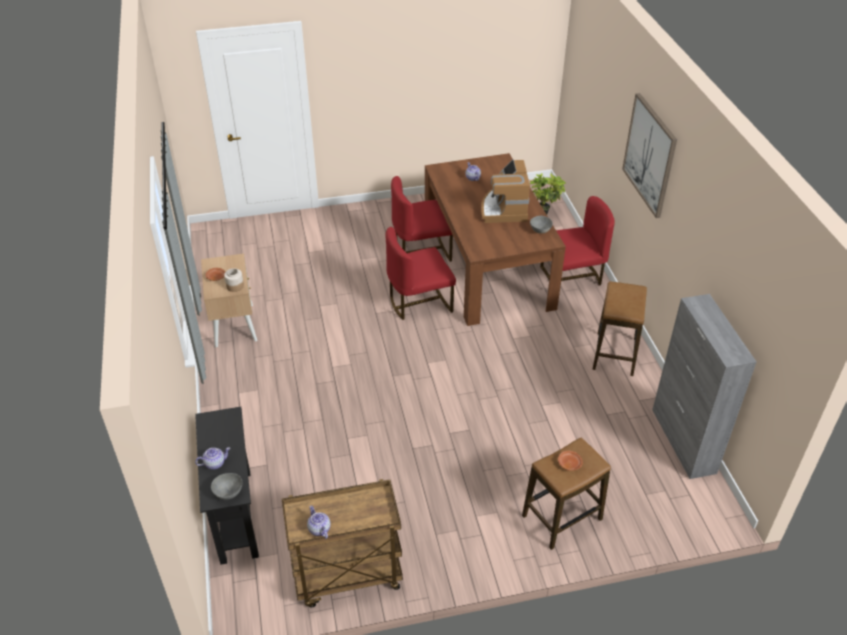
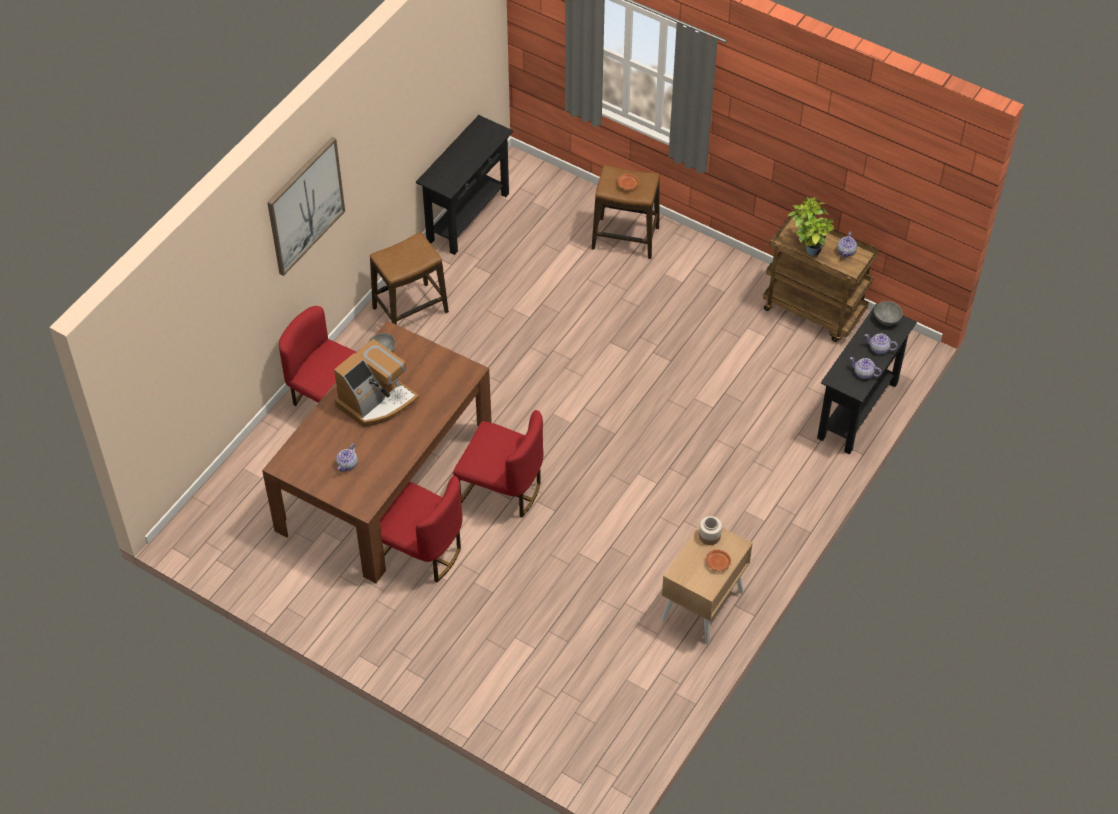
camera: 135 degrees left, 10 degrees up
potted plant [530,173,566,215] -> potted plant moved to [788,197,835,256]
grey cabinet [652,294,757,479] -> black console table [416,115,513,255]
none -> teapot [850,357,882,379]

